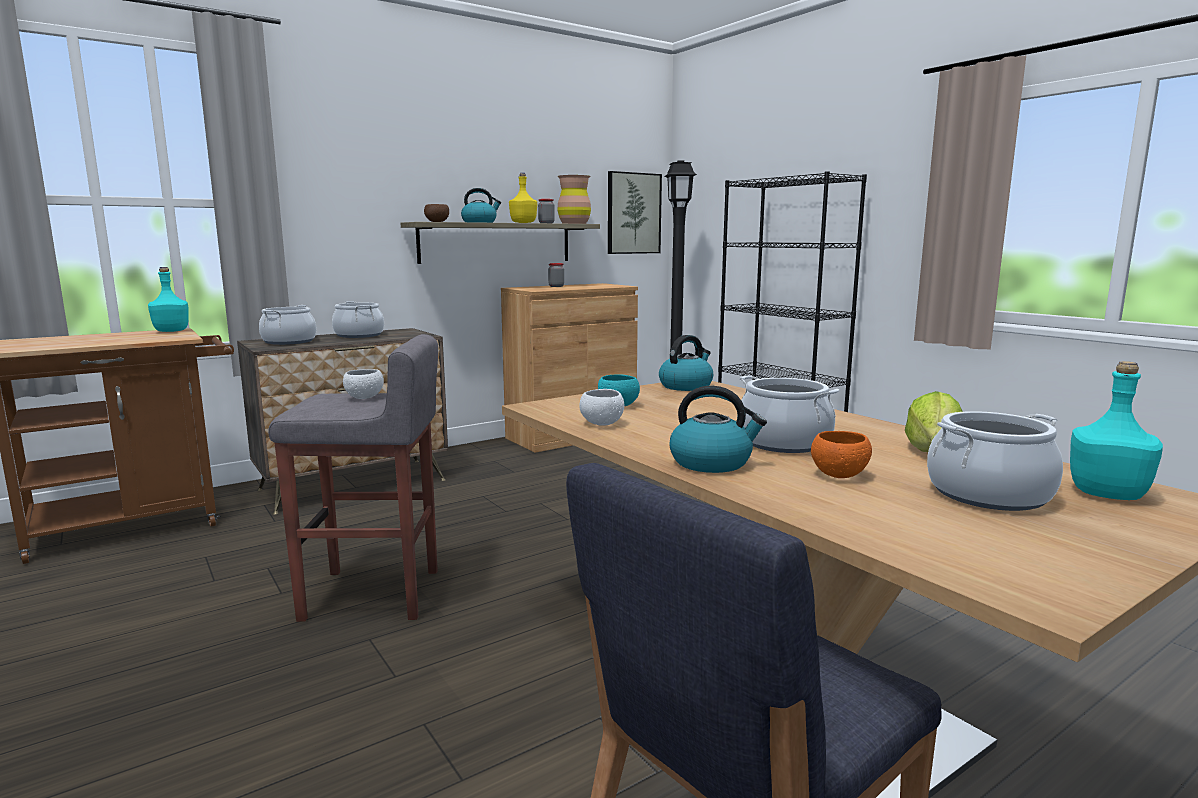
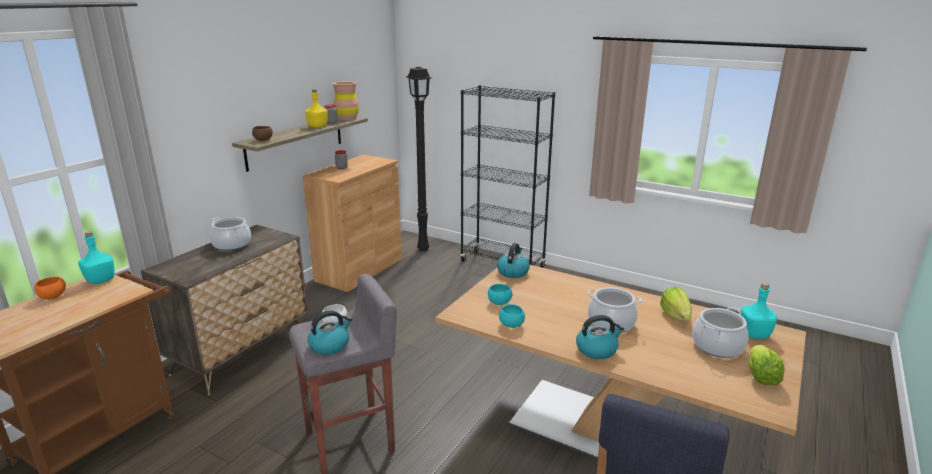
camera: 25 degrees left, 10 degrees up
cooking pot [259,305,317,345] -> none
kettle [461,188,501,223] -> kettle moved to [308,310,352,355]
white bowl [579,389,624,426] -> turquoise bowl [499,304,525,328]
picture [608,171,662,254] -> none
orange bowl [811,431,872,478] -> orange bowl moved to [34,277,66,300]
none -> lettuce [748,345,785,385]

